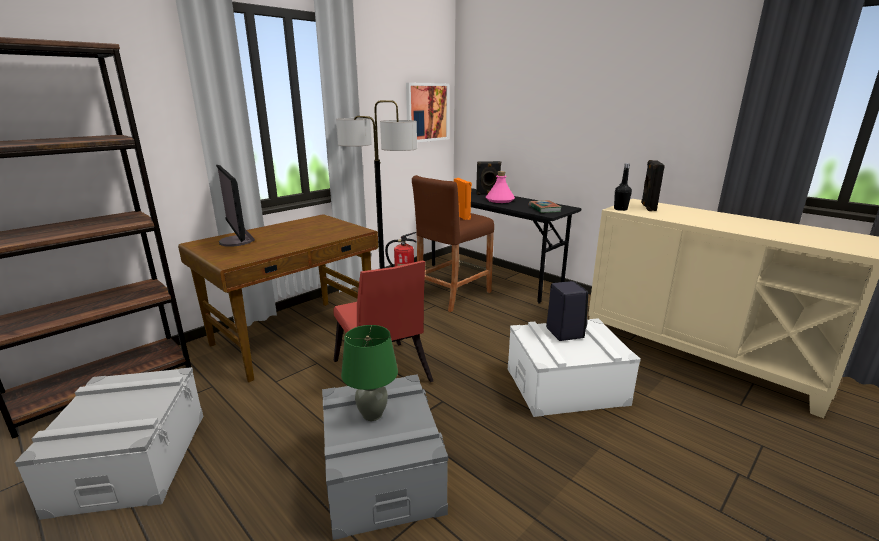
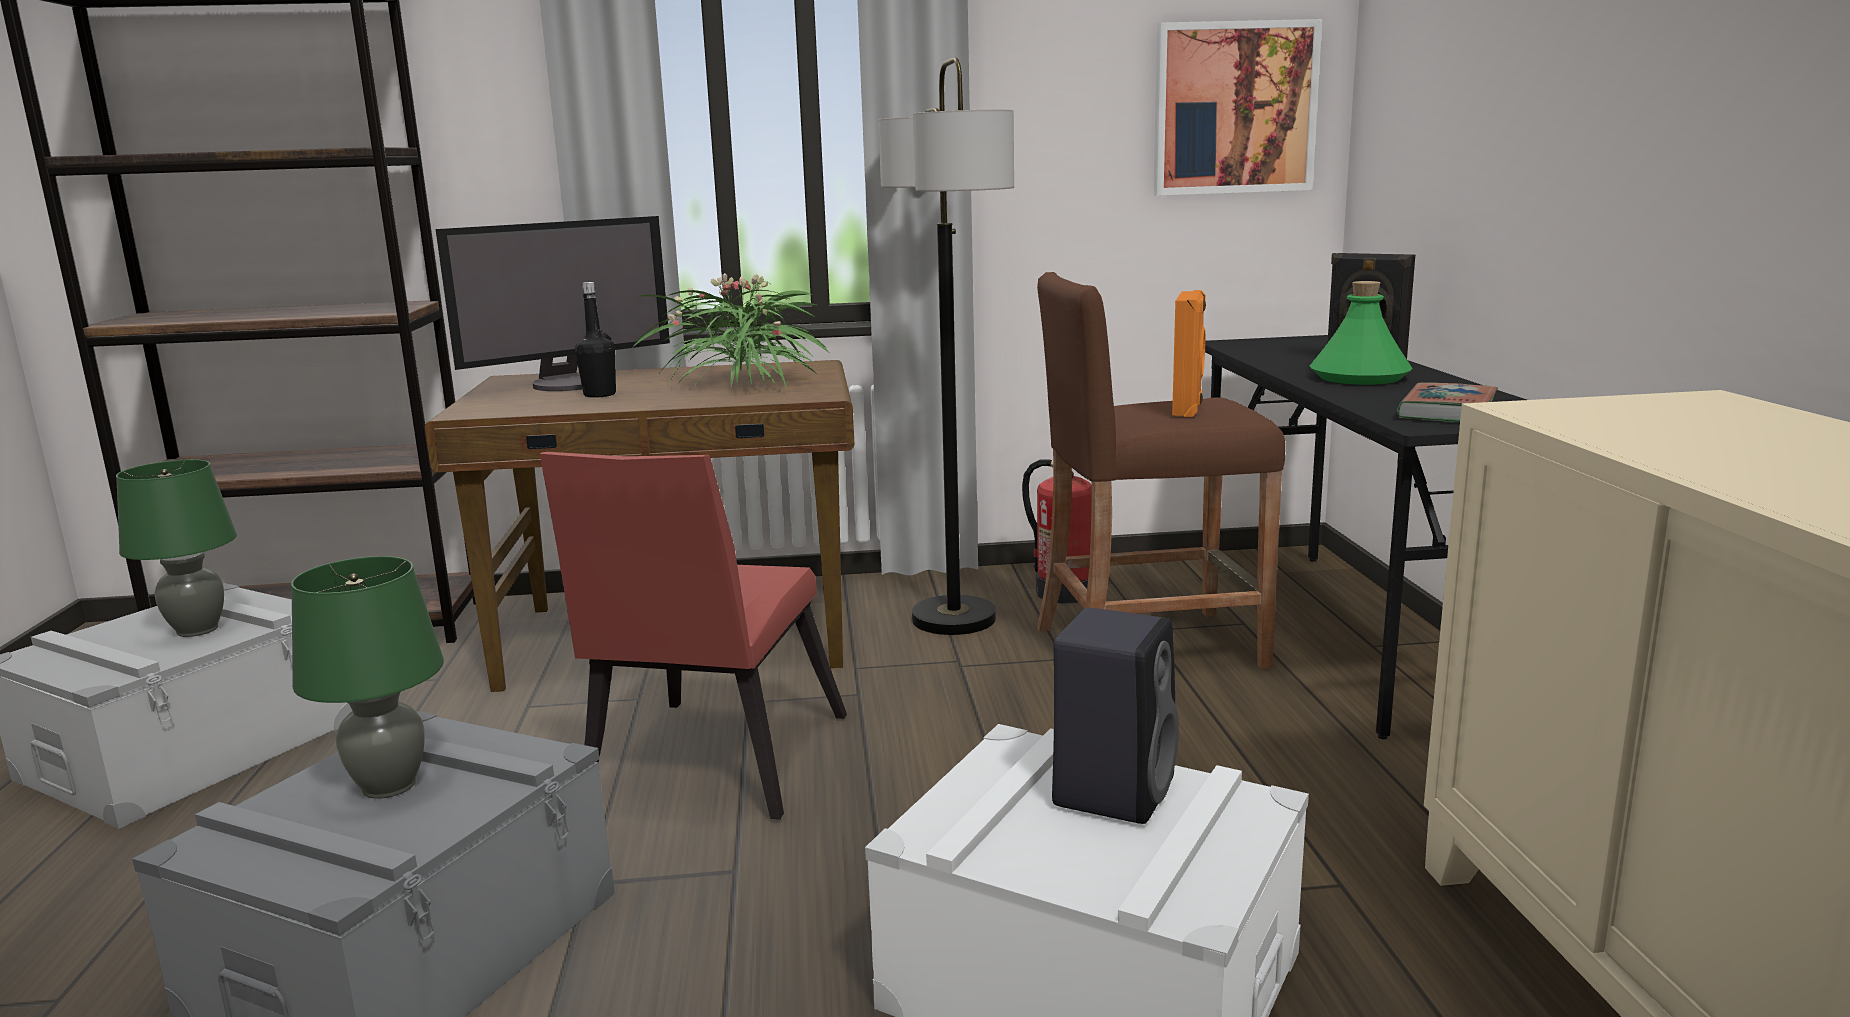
camera: 40 degrees right, 5 degrees down
monitor [216,164,255,247] -> monitor turned 135 degrees counterclockwise [436,216,670,391]
pink bottle [486,171,515,203] -> green bottle [1310,281,1412,385]
black bottle [614,163,632,211] -> black bottle moved to [575,282,616,398]
black speaker [641,160,665,211] -> none
none -> green table lamp [116,459,237,637]
none -> potted plant [633,273,829,387]

